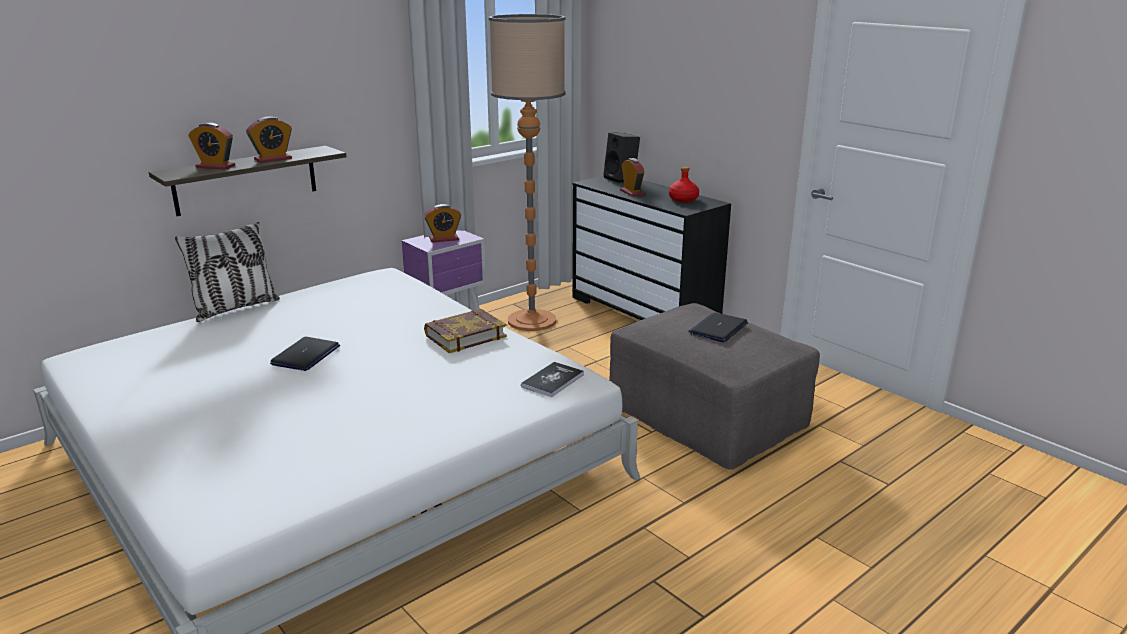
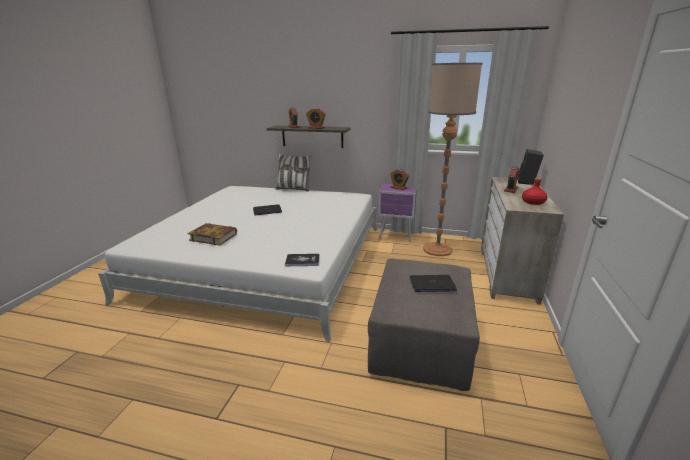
camera: 55 degrees right, 0 degrees up
book [424,309,507,353] -> book moved to [187,223,237,246]
black dresser [572,176,731,320] -> beige dresser [481,177,564,305]

